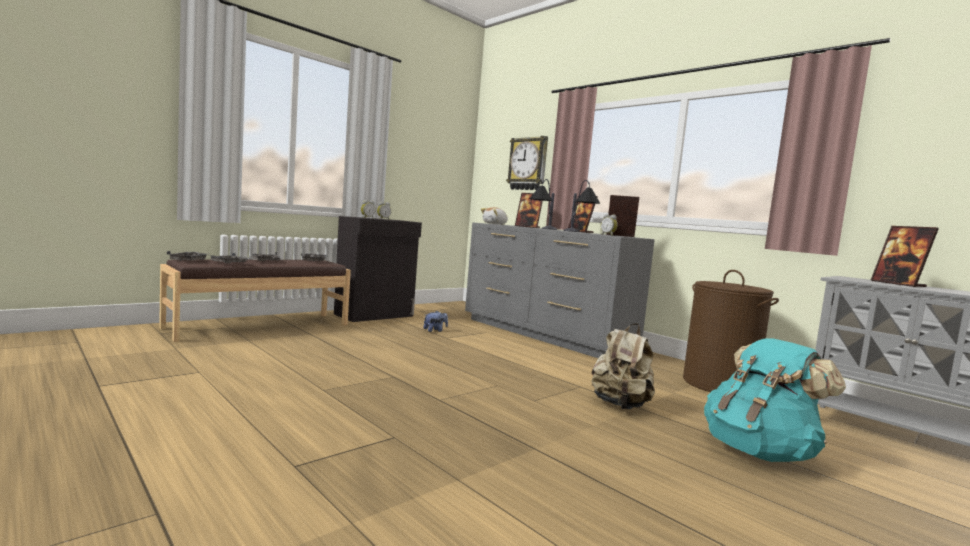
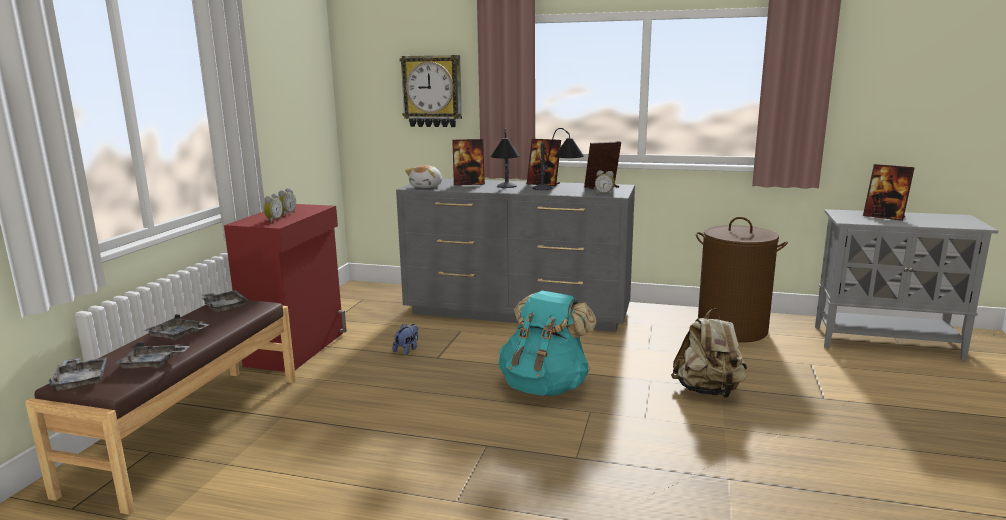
camera: 30 degrees left, 10 degrees up
black cabinet [334,216,422,322] -> red cabinet [224,204,347,372]
turquoise backpack [704,338,846,462] -> turquoise backpack moved to [499,291,597,396]

